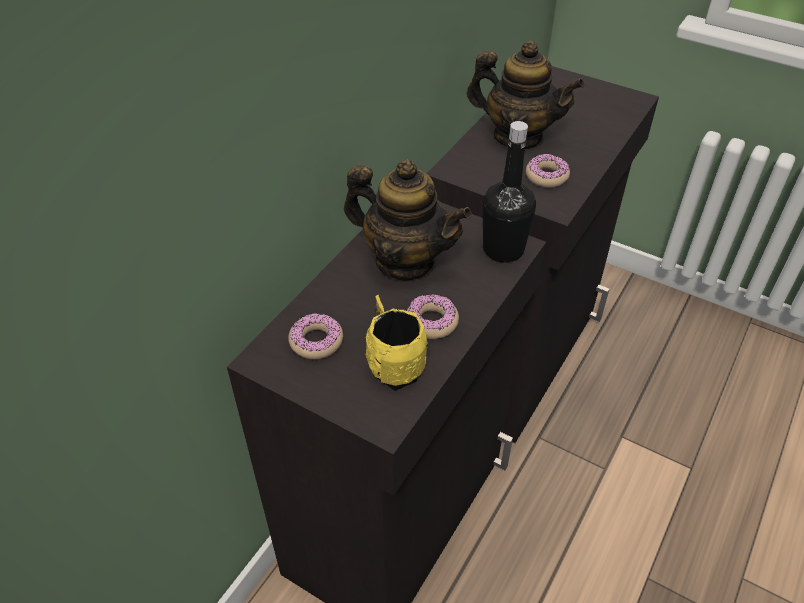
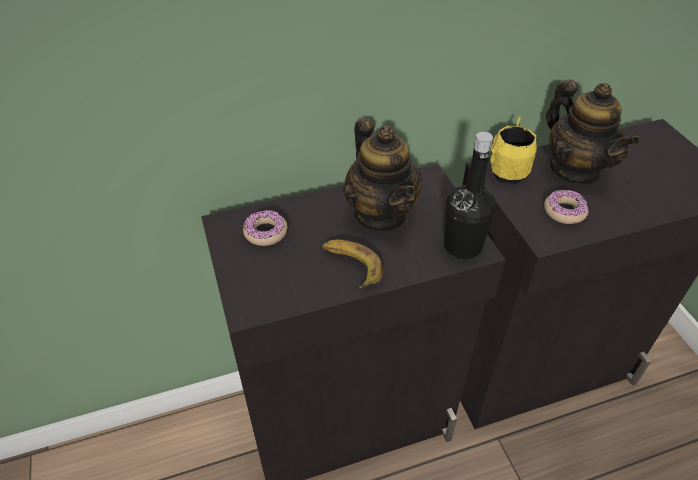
camera: 40 degrees right, 0 degrees up
yellow mug [366,295,428,391] -> yellow mug moved to [490,117,537,184]
donut [407,294,459,339] -> banana [322,240,383,288]

